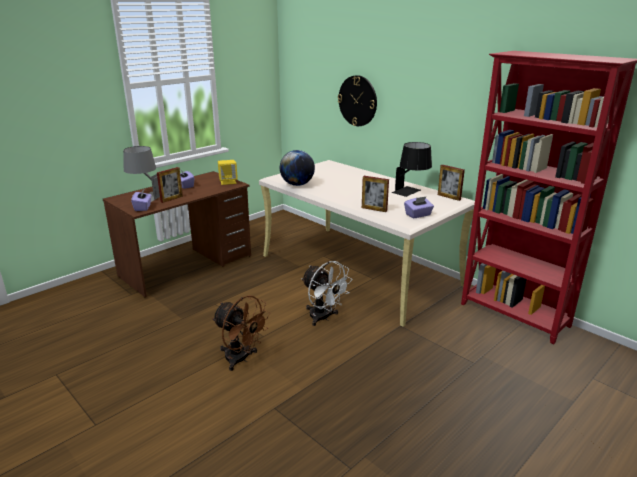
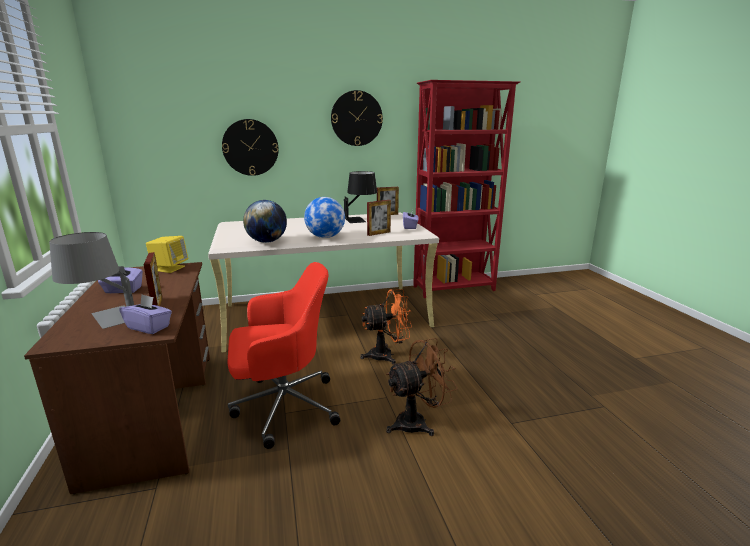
camera: 60 degrees left, 5 degrees down
white fan [301,261,352,326] -> orange fan [360,289,412,365]
none -> red office chair [227,262,340,449]
none -> globe [304,197,345,238]
none -> wall clock [331,90,383,146]

